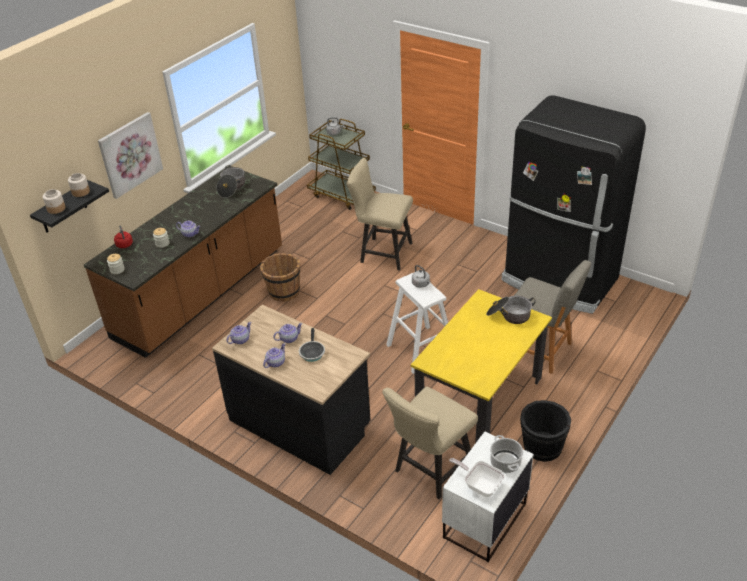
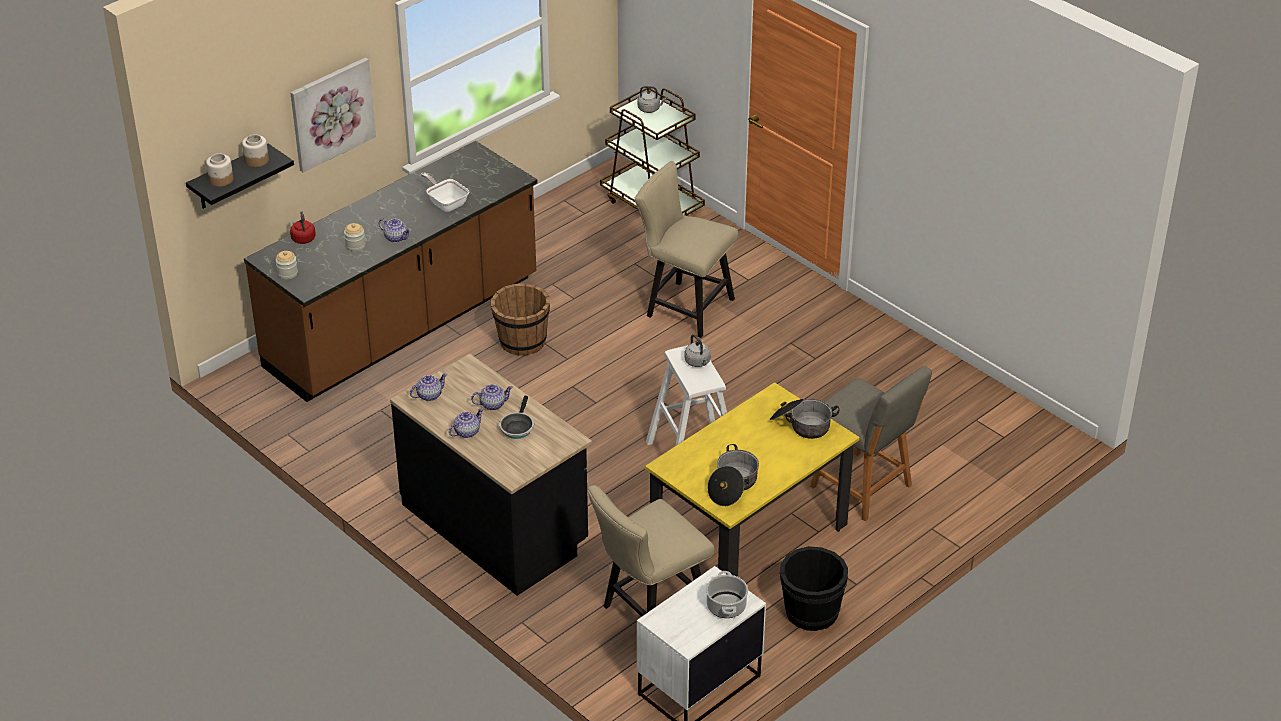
camera: 10 degrees right, 0 degrees up
cooking pot [216,165,245,198] -> cooking pot moved to [707,444,759,506]
frying pan [449,458,505,497] -> frying pan moved to [420,173,469,212]
black fridge [501,95,646,314] -> none

